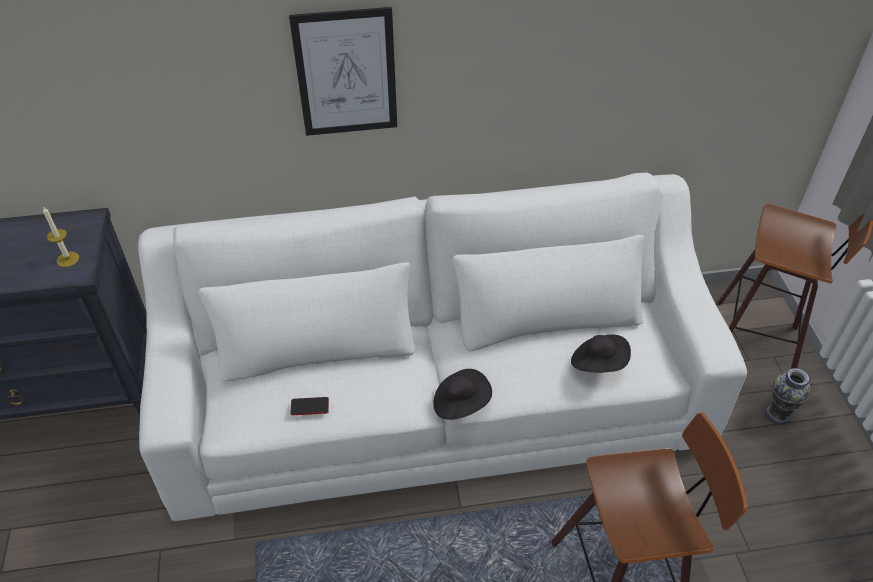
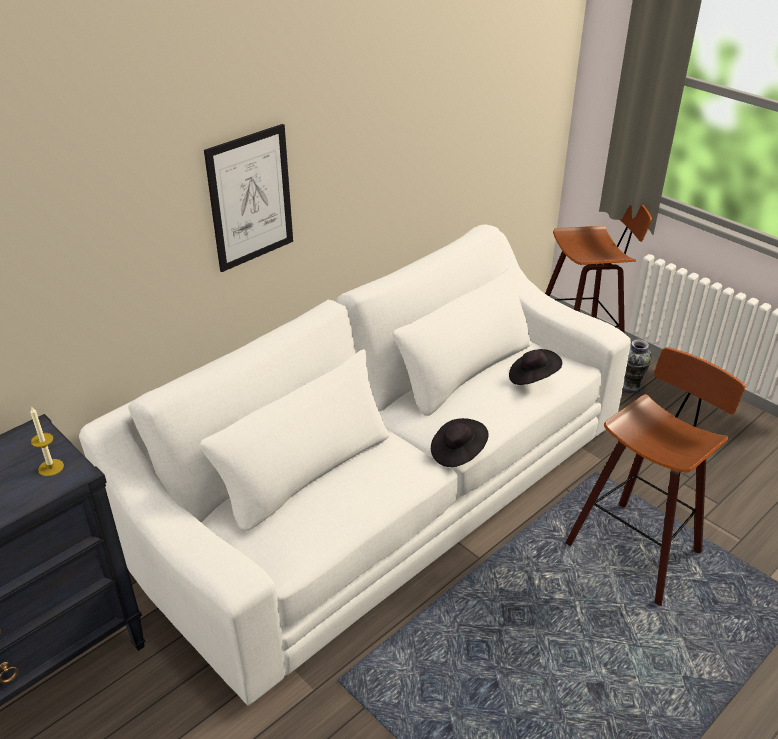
camera: 35 degrees left, 10 degrees down
phone [291,397,329,415] -> none

